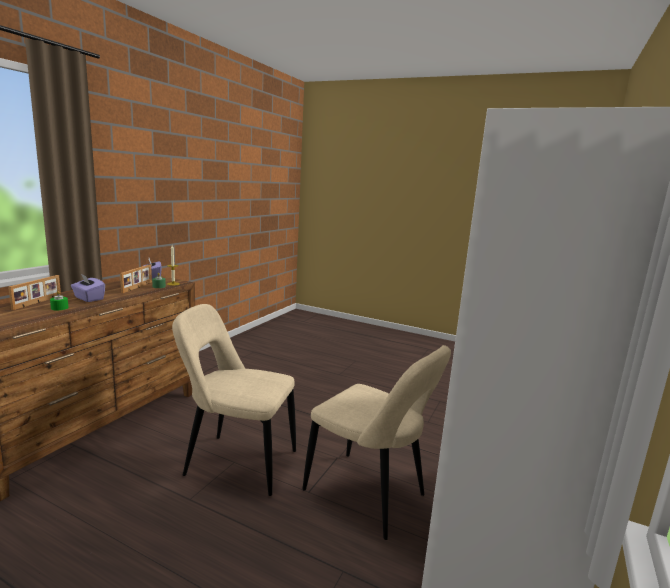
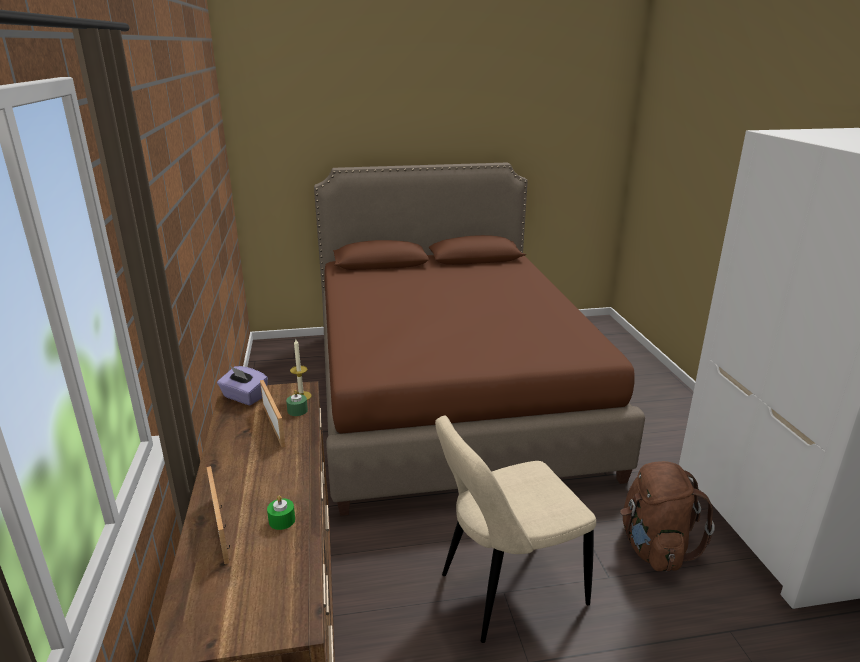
camera: 35 degrees left, 10 degrees up
purple tissue box [71,274,105,302] -> none
beige chair [302,345,451,540] -> brown backpack [620,461,715,572]
none -> brown bed [314,162,645,516]

